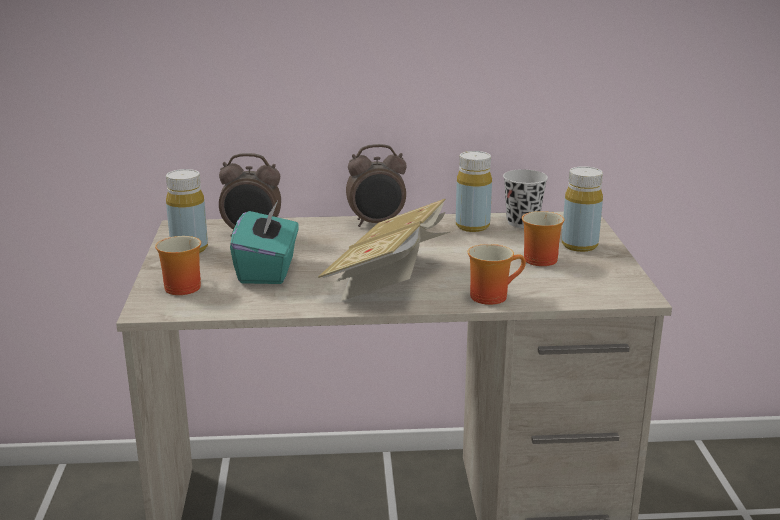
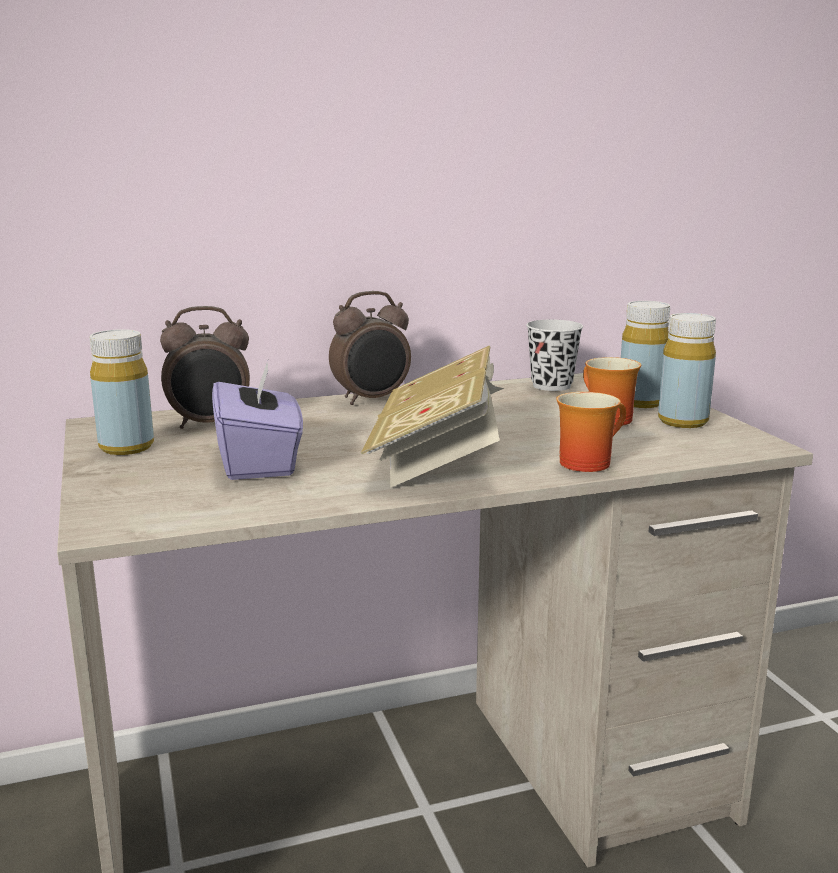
camera: 15 degrees left, 5 degrees down
mug [155,236,201,295] -> none
turquoise tissue box [230,201,299,284] -> purple tissue box [212,358,303,480]
yellow bottle [456,151,492,232] -> yellow bottle moved to [658,313,716,428]

